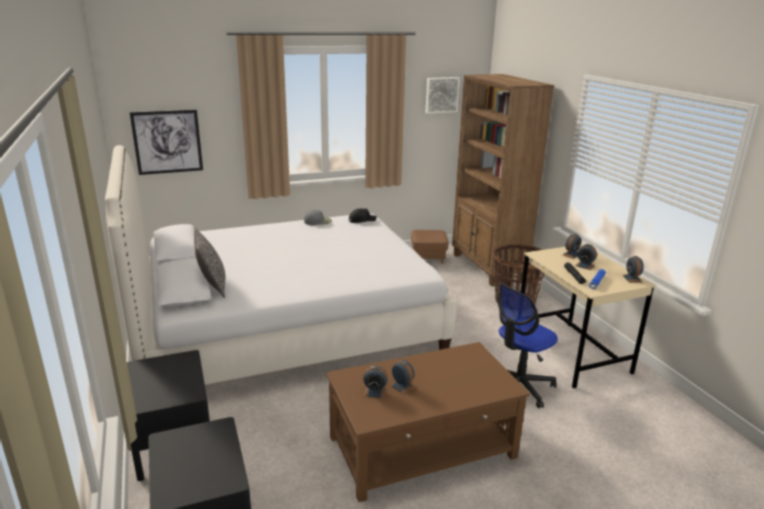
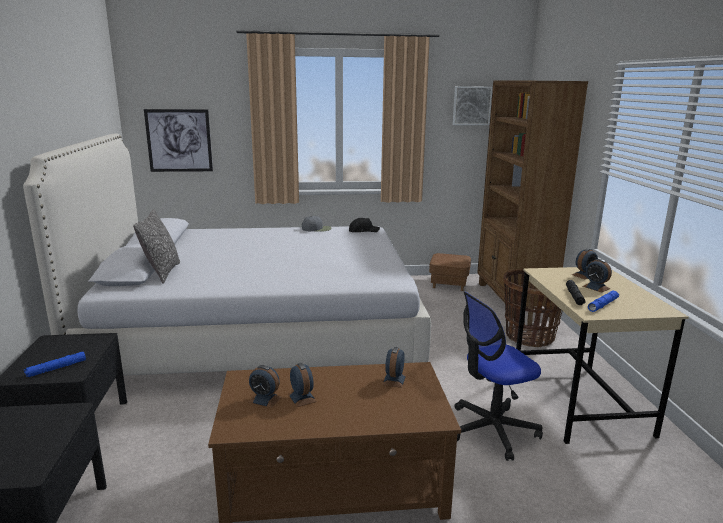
camera: 15 degrees right, 5 degrees down
alarm clock [623,256,644,283] -> alarm clock moved to [383,347,406,388]
none -> blue flashlight [24,352,86,377]

